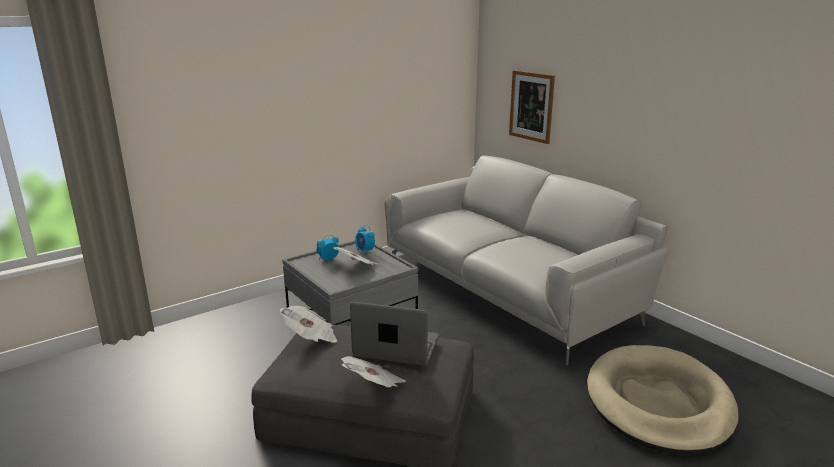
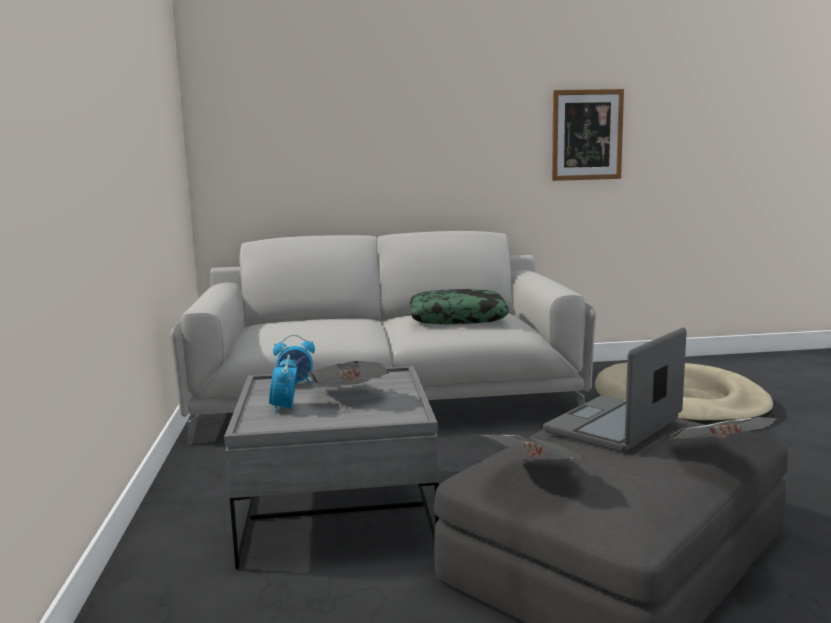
camera: 60 degrees left, 10 degrees down
picture [509,70,555,144] -> picture moved to [552,89,624,181]
none -> pillow [410,289,509,324]

